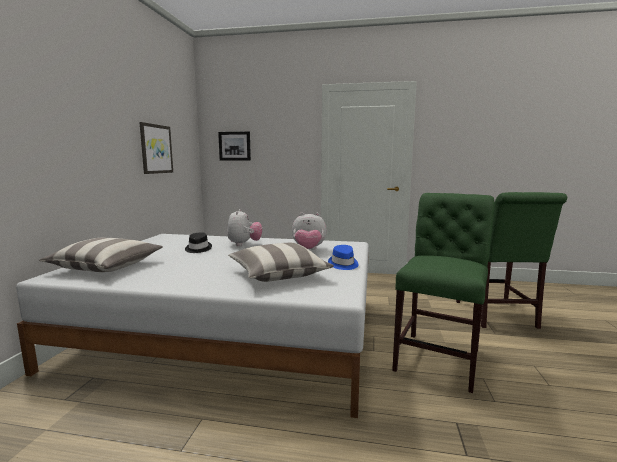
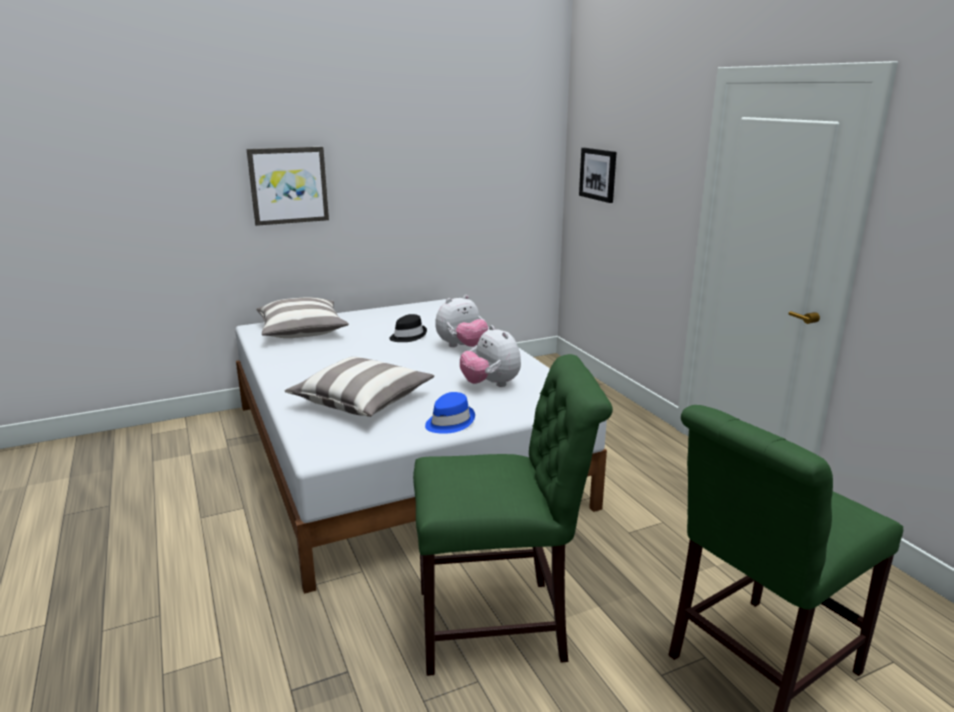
camera: 55 degrees right, 10 degrees up
picture [139,122,173,174] -> picture moved to [247,147,329,226]

